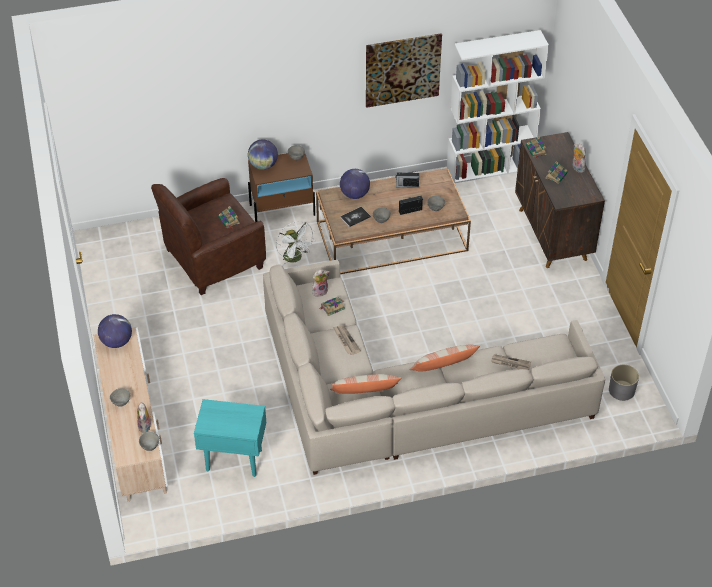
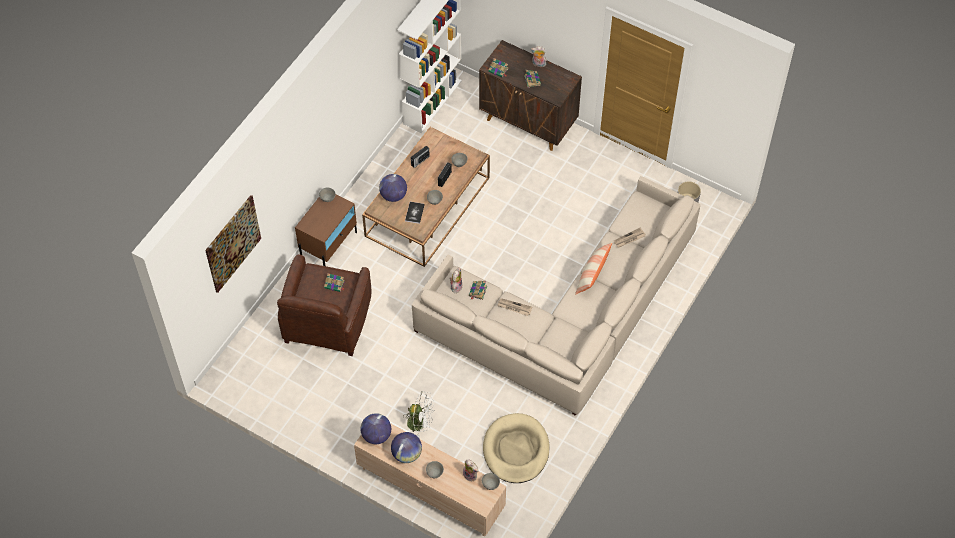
camera: 45 degrees left, 10 degrees up
turquoise side table [194,399,266,477] -> beige dog bed [483,413,549,483]
globe [248,139,278,170] -> globe moved to [391,432,422,463]
white fan [276,221,316,266] -> white fan moved to [403,391,434,438]
pillow [330,374,401,394] -> none
picture [366,33,442,108] -> picture moved to [205,195,261,293]

